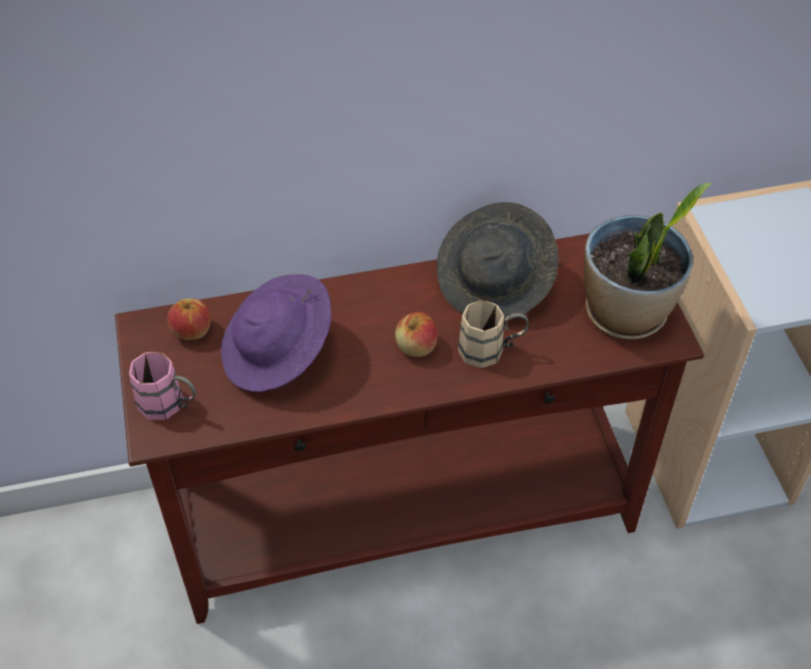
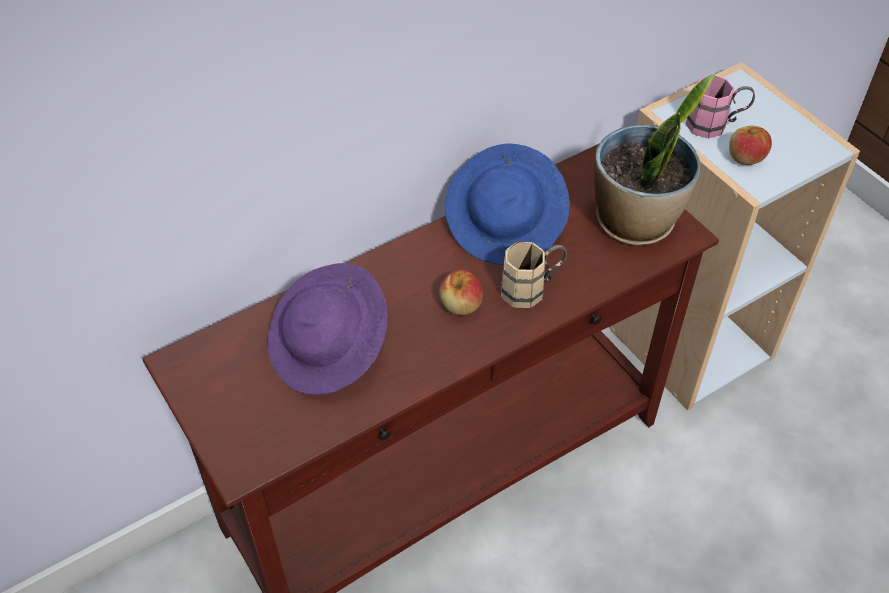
camera: 20 degrees left, 0 degrees up
pink mug [129,352,196,420] -> pink mug moved to [686,76,755,138]
apple [167,299,211,340] -> apple moved to [729,126,772,165]
grey hat [437,202,559,321] -> blue hat [445,143,570,265]

